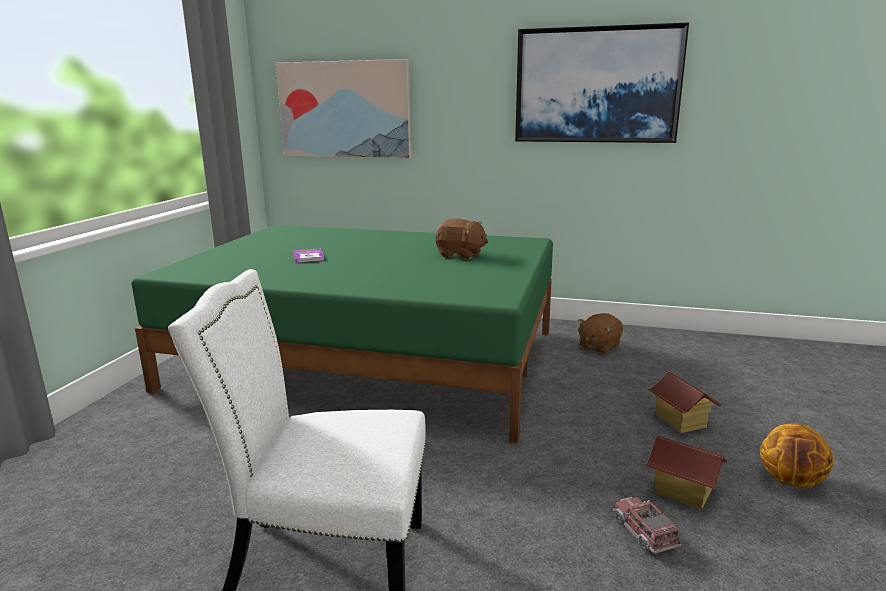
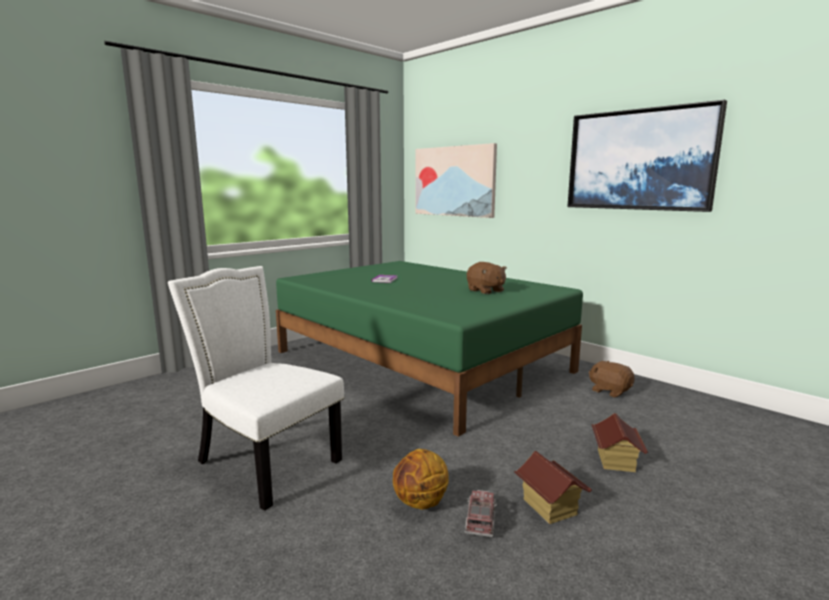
camera: 30 degrees right, 5 degrees down
brown plush toy [578,313,623,354] -> brown plush toy turned 60 degrees clockwise [589,360,635,398]
basketball [760,424,833,488] -> basketball moved to [393,449,449,510]

